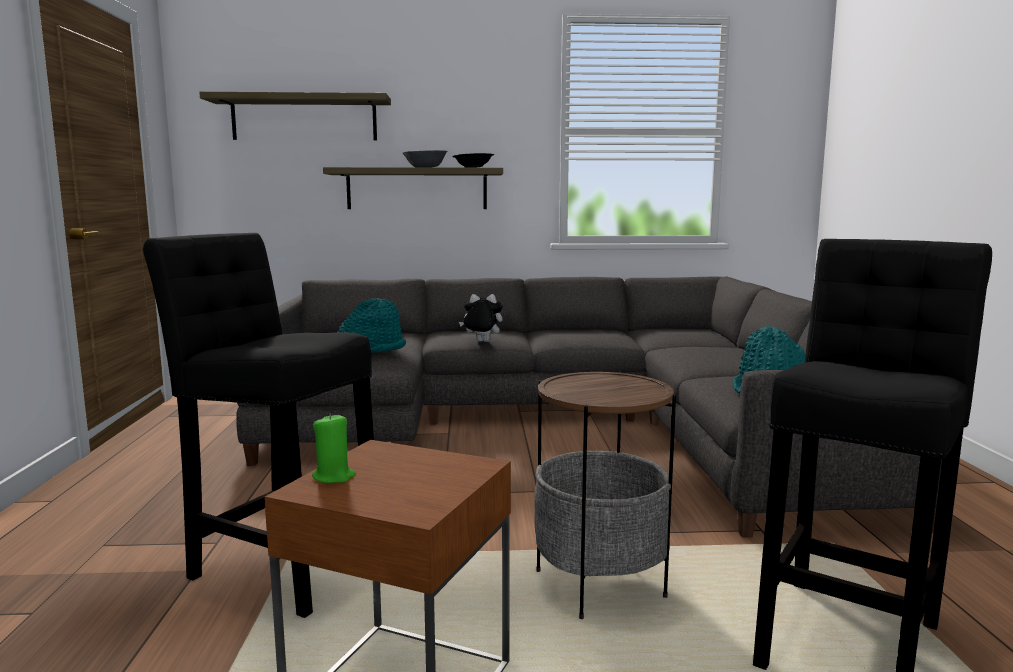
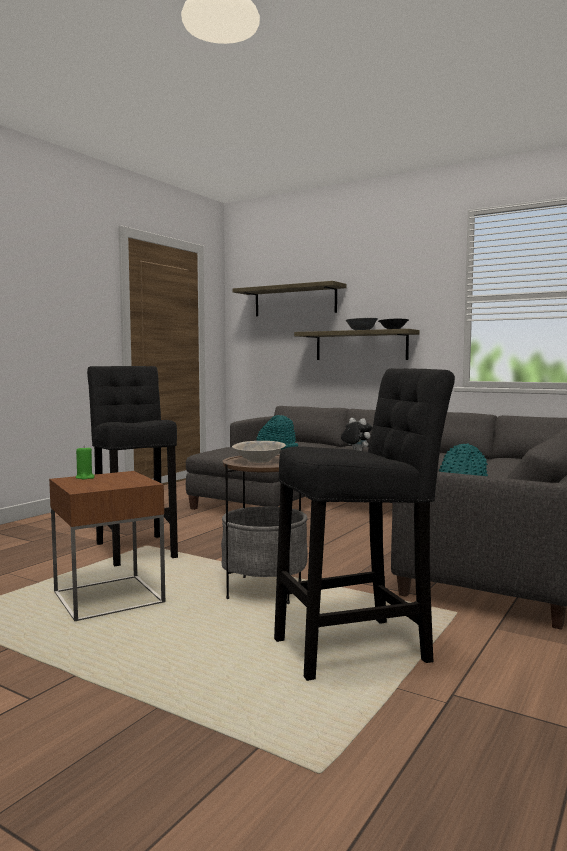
camera: 35 degrees right, 5 degrees down
none -> beige bowl [232,441,286,463]

